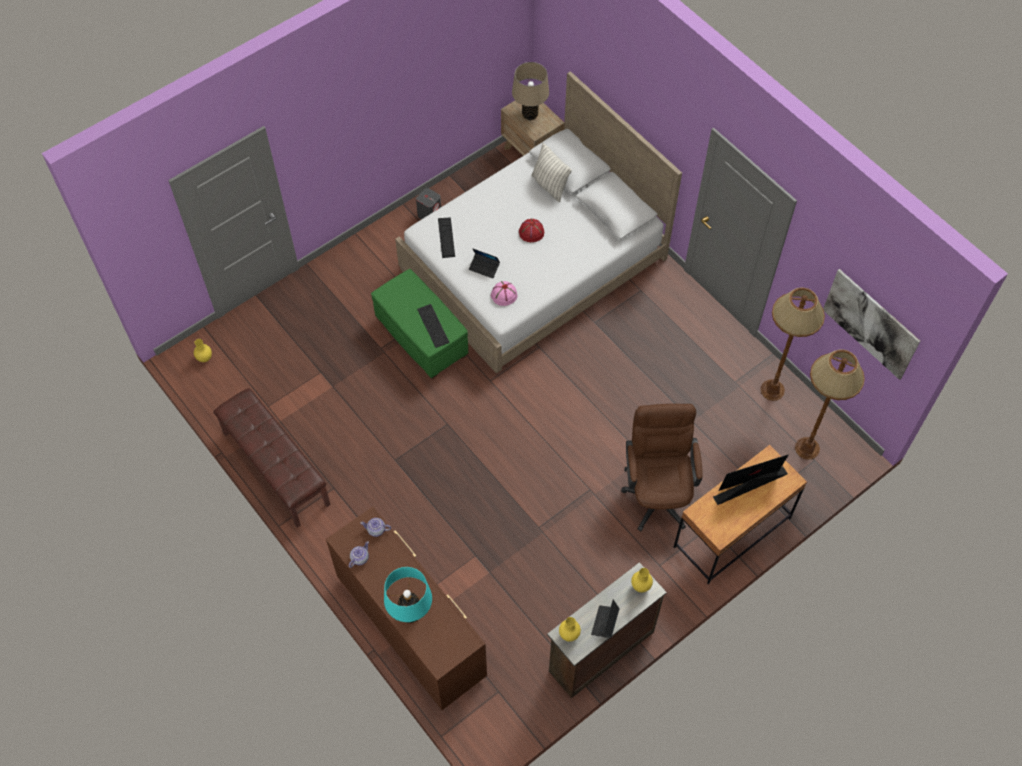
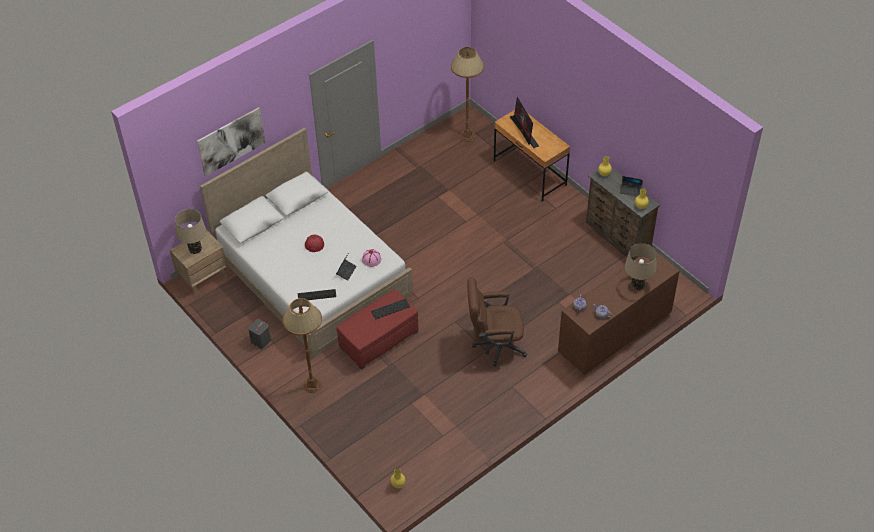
camera: 90 degrees left, 10 degrees down
brown bench [213,388,331,527] -> none
green ottoman [371,269,468,379] -> red ottoman [336,289,418,370]
turquoise table lamp [384,567,432,623] -> beige table lamp [625,243,657,290]
pillow [531,143,572,202] -> none
brown office chair [621,404,703,531] -> brown office chair moved to [467,277,527,366]
brown floor lamp [761,287,825,401] -> brown floor lamp moved to [283,298,322,393]
picture [823,269,920,380] -> picture moved to [197,107,266,176]

